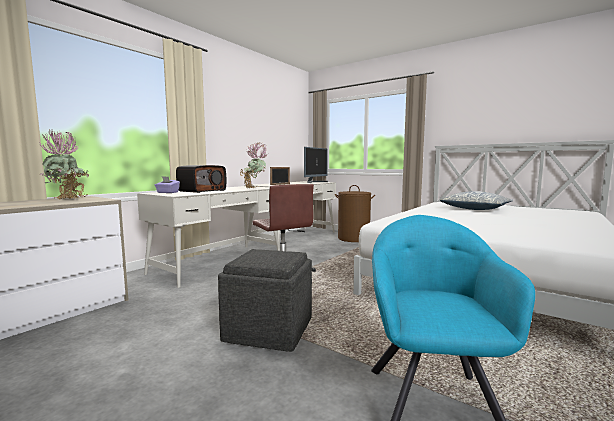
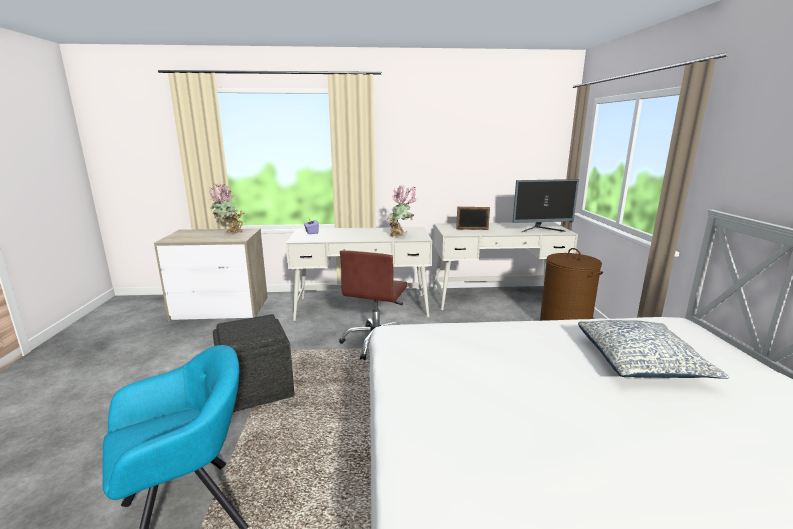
camera: 50 degrees right, 10 degrees up
radio [176,165,226,193] -> none

